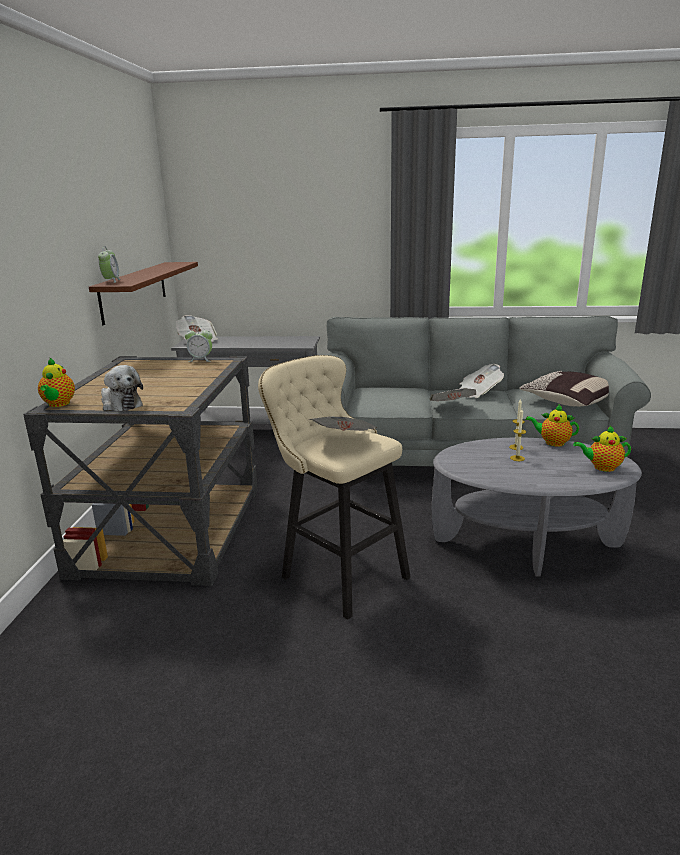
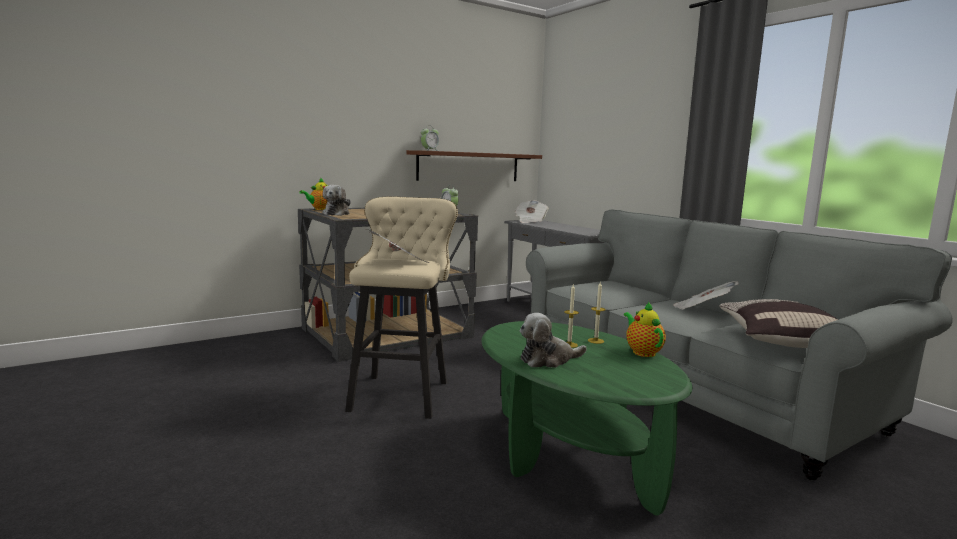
camera: 50 degrees right, 10 degrees down
newspaper [429,388,476,401] -> none
grey coffee table [432,438,642,577] -> green coffee table [482,321,692,516]
teapot [573,426,631,472] -> none
none -> plush toy [520,313,587,368]

